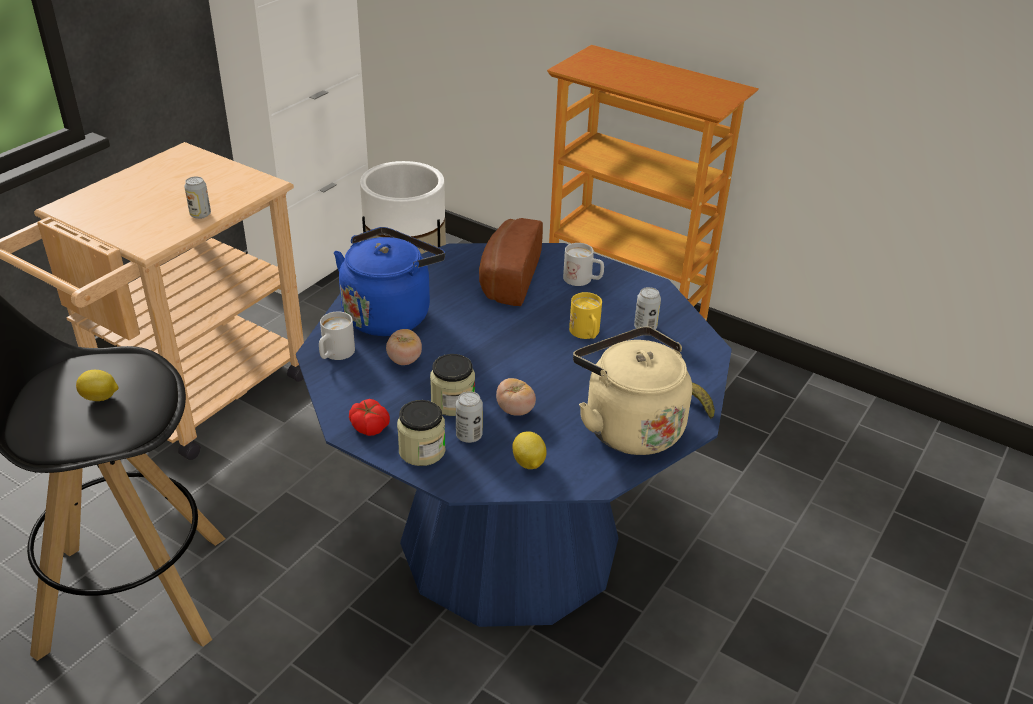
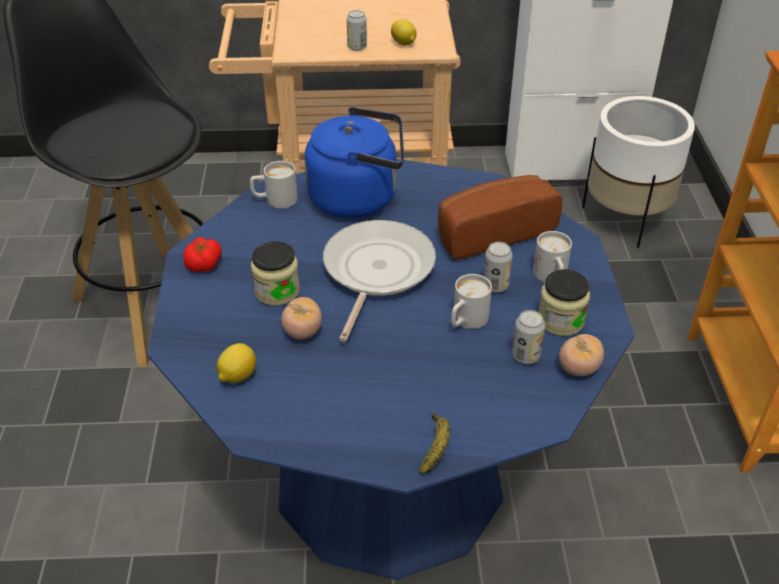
camera: 55 degrees right, 5 degrees up
lemon [76,370,119,401] -> lemon moved to [391,19,416,46]
tomato [386,329,422,365] -> tomato moved to [559,334,604,376]
jar [397,400,446,466] -> jar moved to [538,269,590,336]
can [456,391,483,443] -> can moved to [483,242,513,292]
yellow mug [569,292,602,339] -> white mug [451,274,492,329]
beige kettle [573,327,692,455] -> none
none -> frying pan [323,220,436,342]

